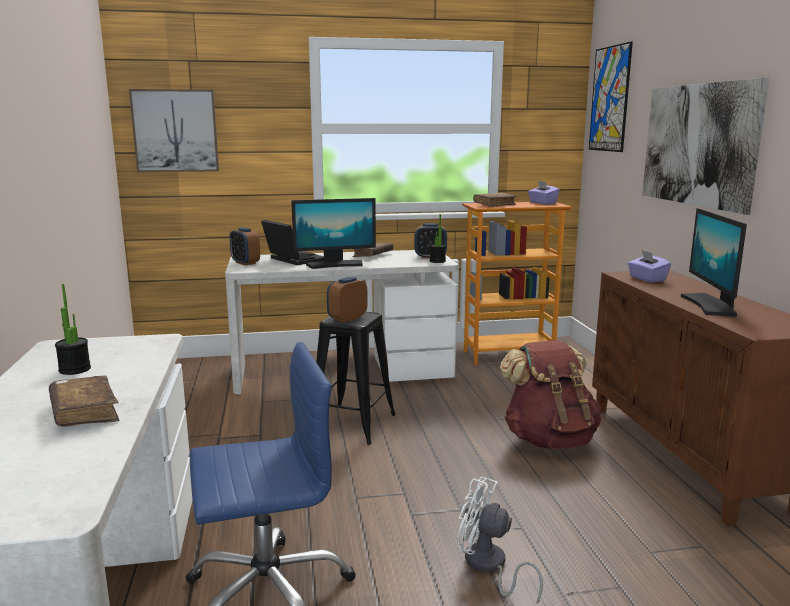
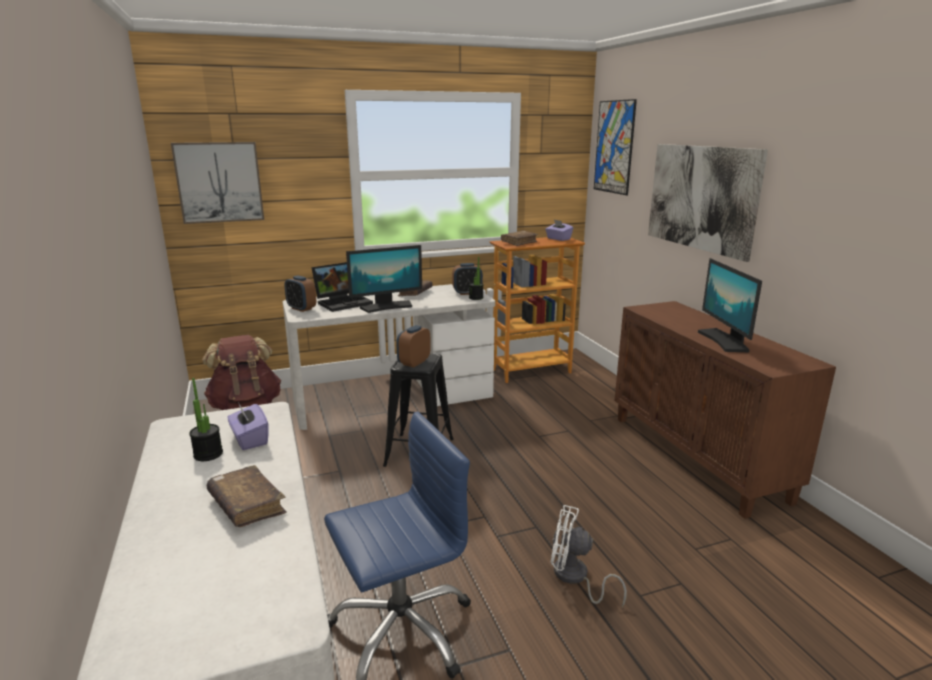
camera: 10 degrees left, 5 degrees up
laptop [261,220,324,265] -> laptop turned 105 degrees clockwise [311,262,373,312]
brown backpack [500,340,601,449] -> brown backpack moved to [203,335,281,410]
purple tissue box [628,250,671,283] -> purple tissue box moved to [228,402,269,450]

